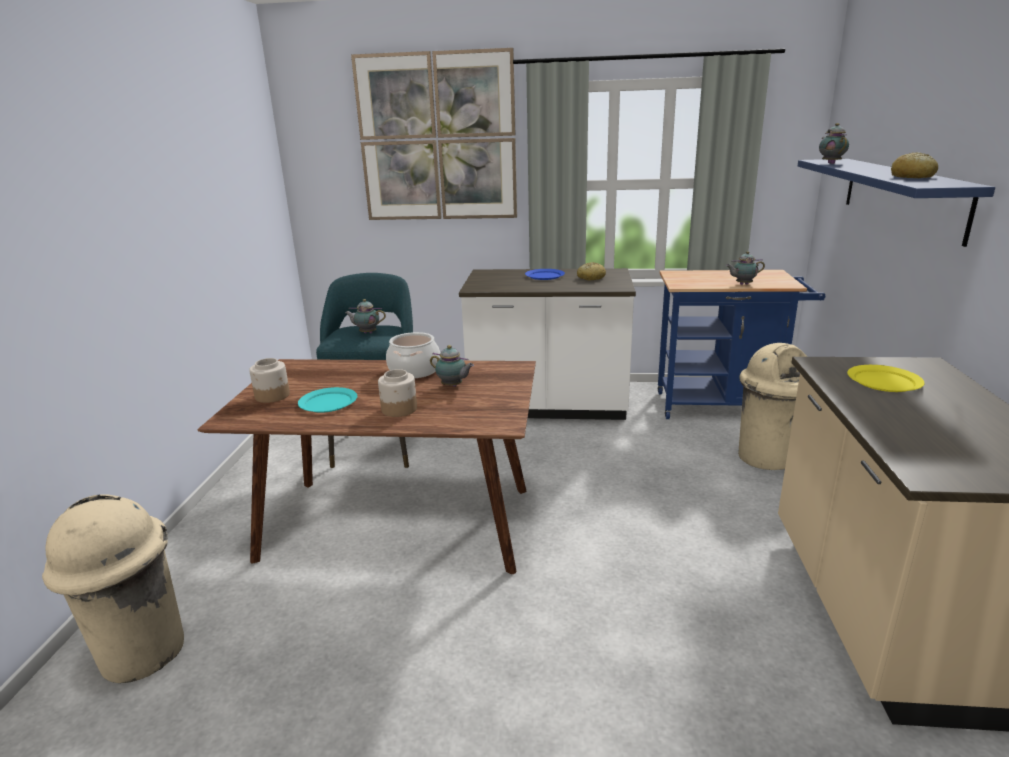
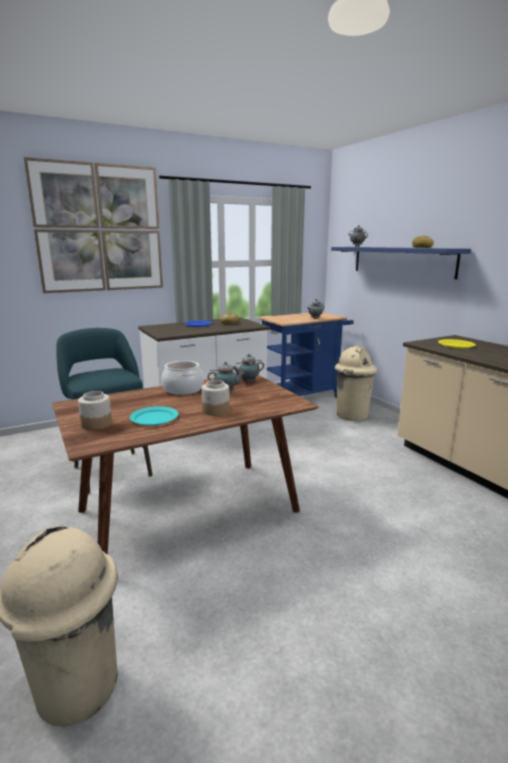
camera: 35 degrees left, 5 degrees down
teapot [345,299,386,333] -> teapot moved to [233,354,264,383]

